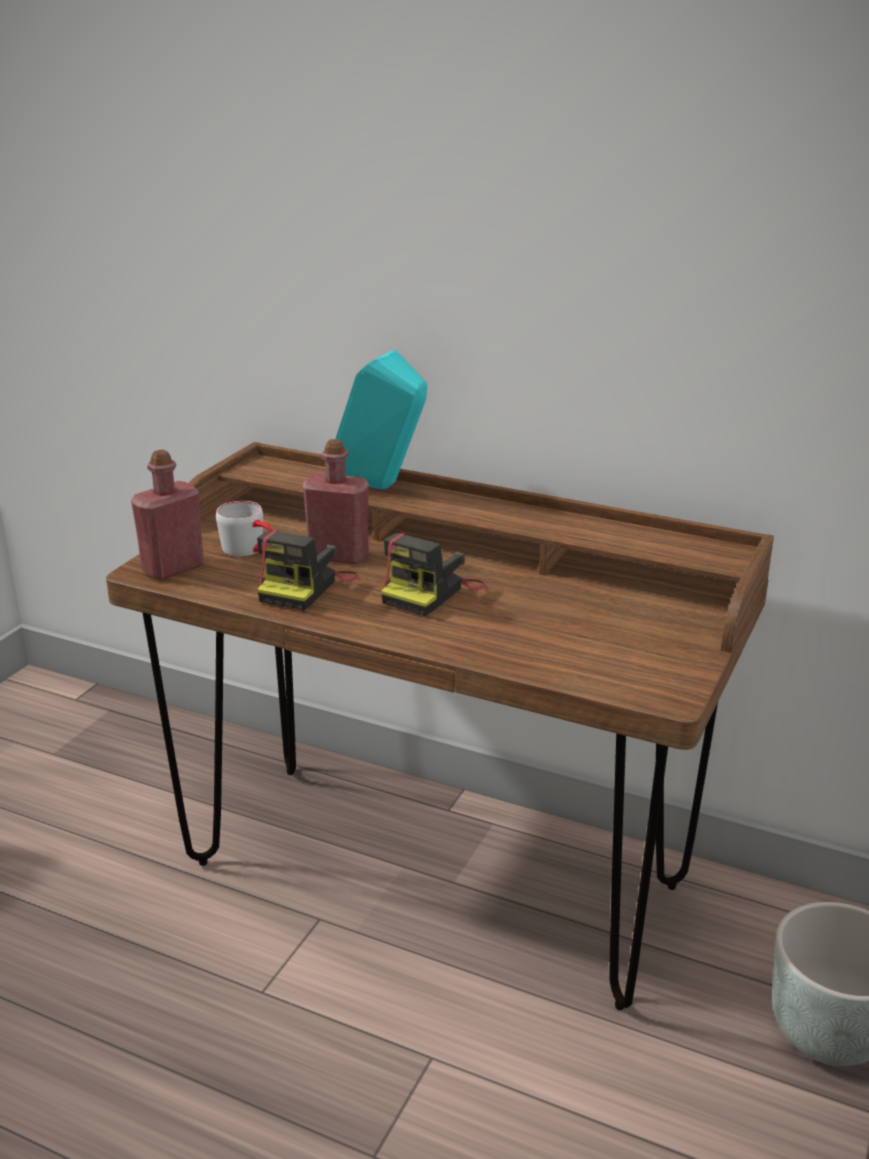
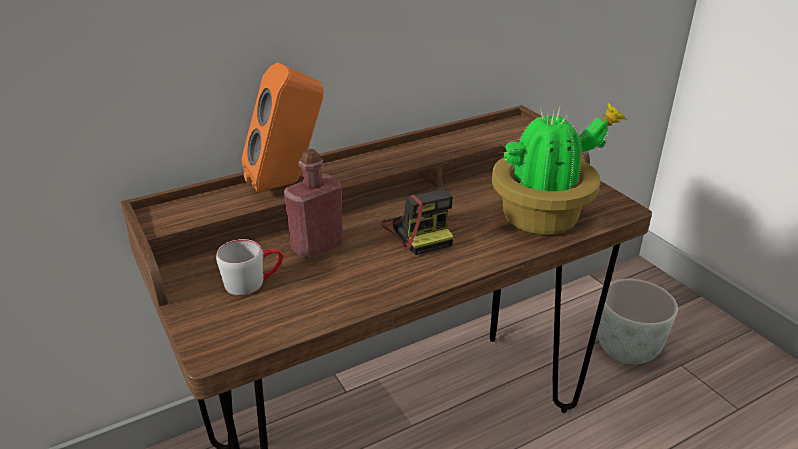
camera: 55 degrees left, 5 degrees up
red bottle [131,450,204,580] -> none
camera [257,530,359,610] -> none
turquoise speaker [336,349,427,490] -> orange speaker [241,62,324,192]
none -> potted plant [492,102,628,235]

